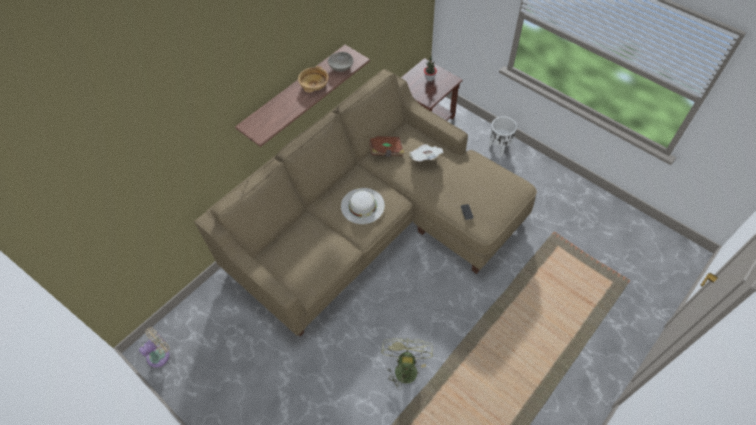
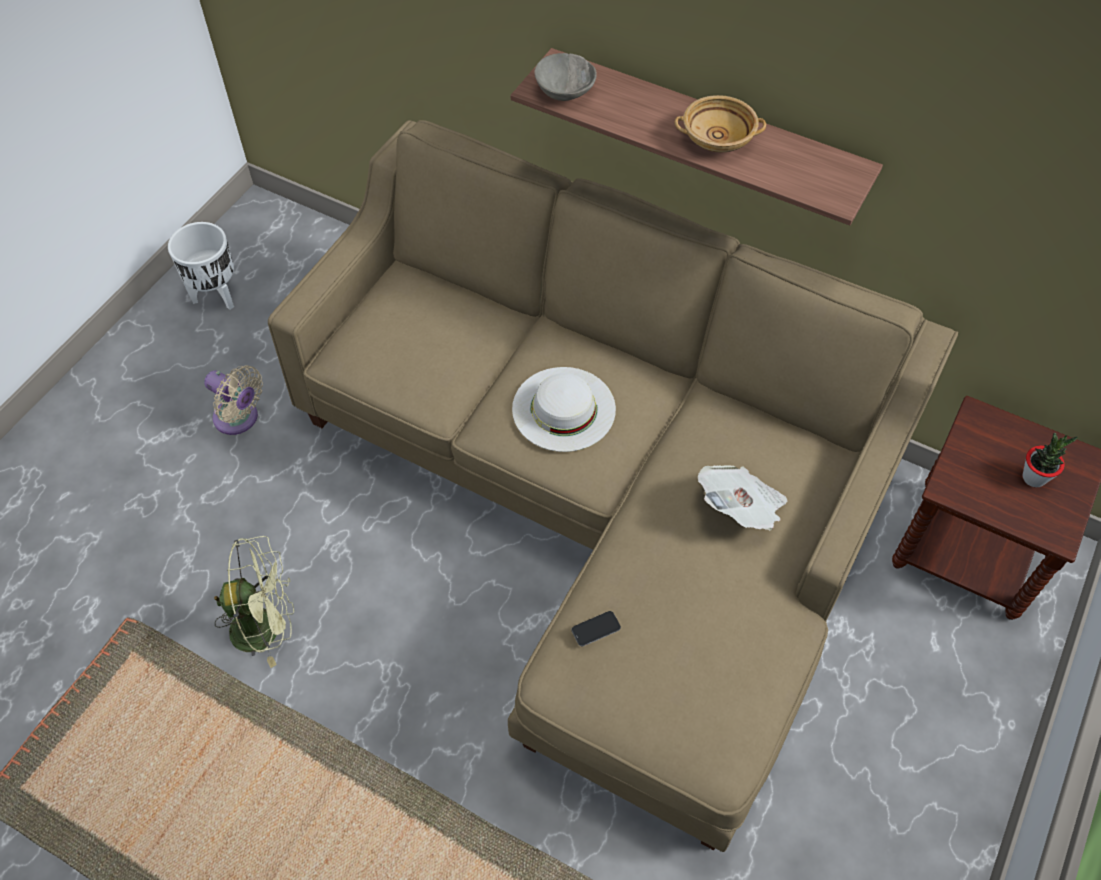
camera: 75 degrees right, 0 degrees up
beige fan [139,327,170,368] -> beige fan moved to [204,365,263,435]
grey bowl [328,52,353,72] -> grey bowl moved to [534,53,597,101]
brown book [369,136,404,157] -> none
white planter [489,116,517,157] -> white planter moved to [168,222,234,310]

